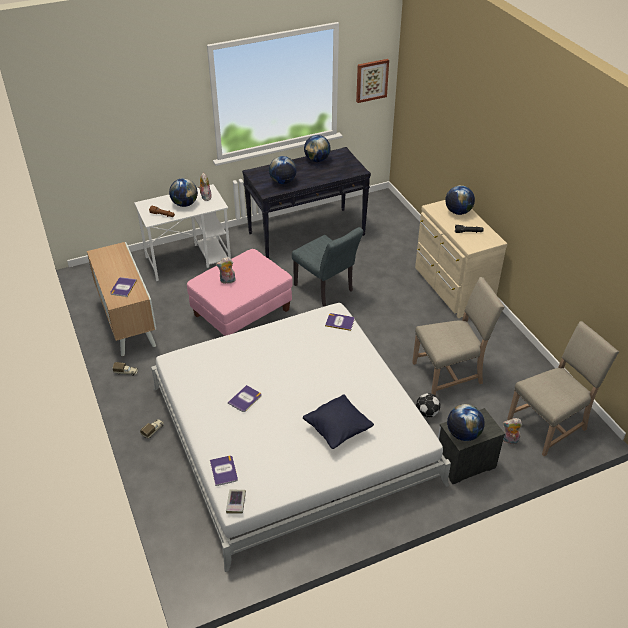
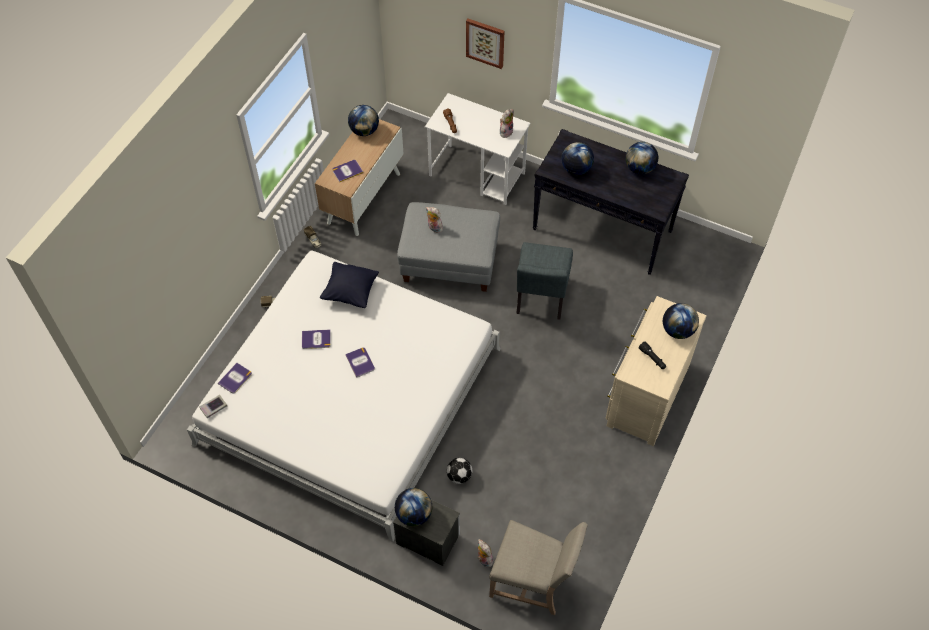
camera: 50 degrees right, 15 degrees up
globe [169,178,198,207] -> globe moved to [348,105,379,136]
pink ottoman [187,249,292,336] -> grey ottoman [397,202,500,292]
black pillow [303,394,374,449] -> black pillow moved to [320,262,379,308]
book [325,313,355,331] -> book moved to [345,347,375,378]
picture [356,59,389,103] -> picture moved to [466,18,505,69]
beige chair [412,277,505,395] -> none

